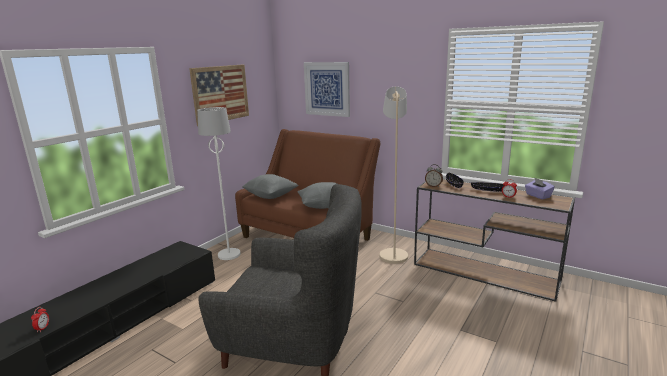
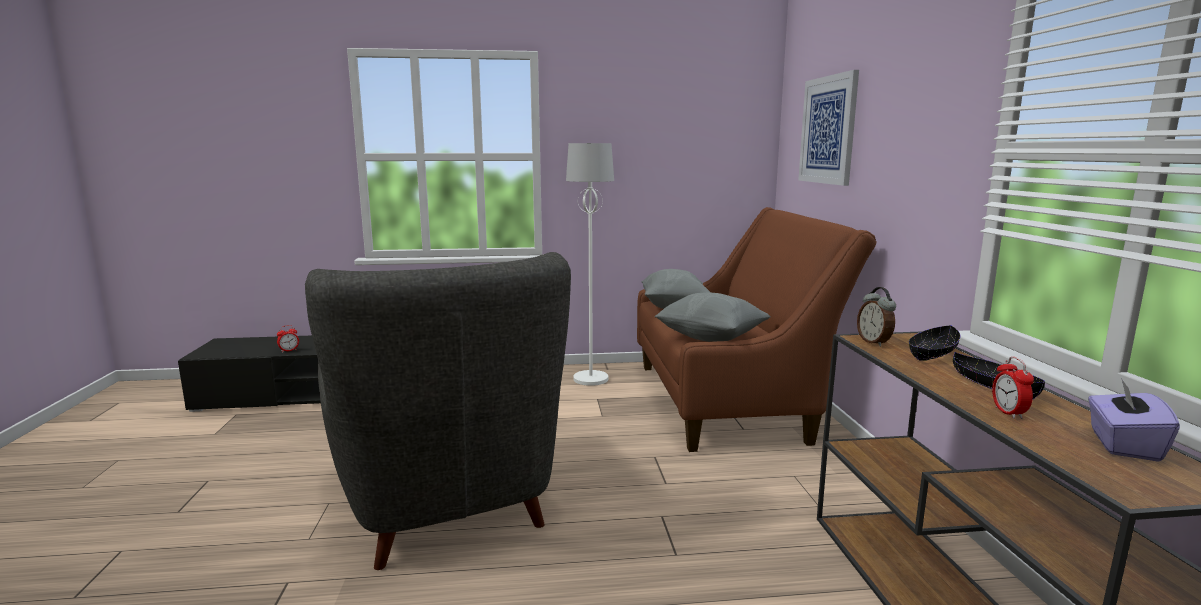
camera: 50 degrees right, 5 degrees down
picture [189,64,249,126] -> none
beige floor lamp [379,86,408,264] -> none

